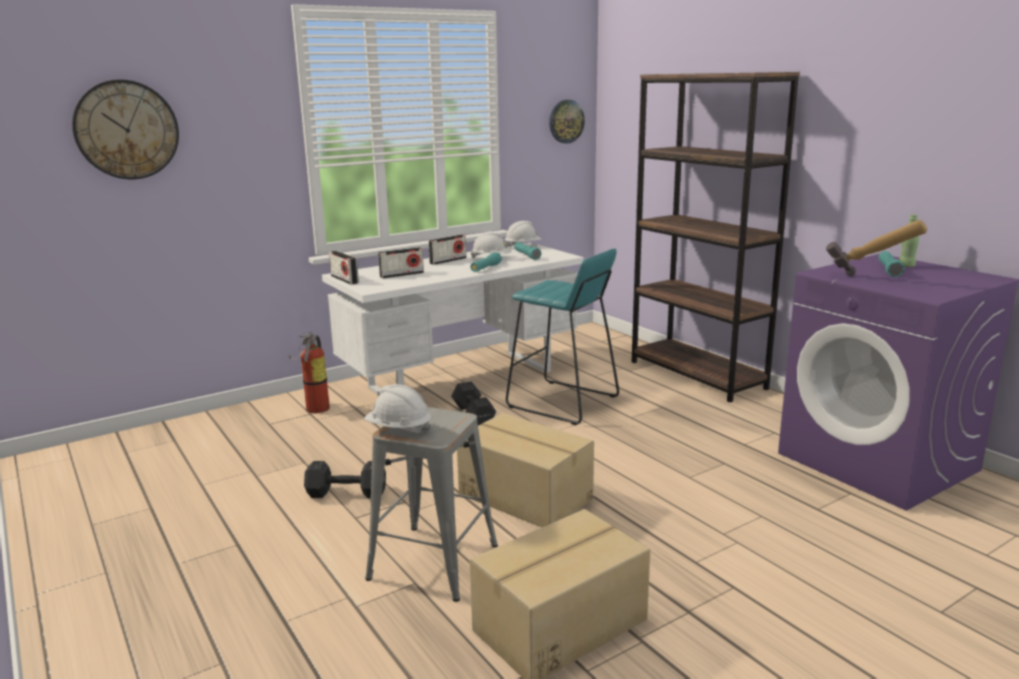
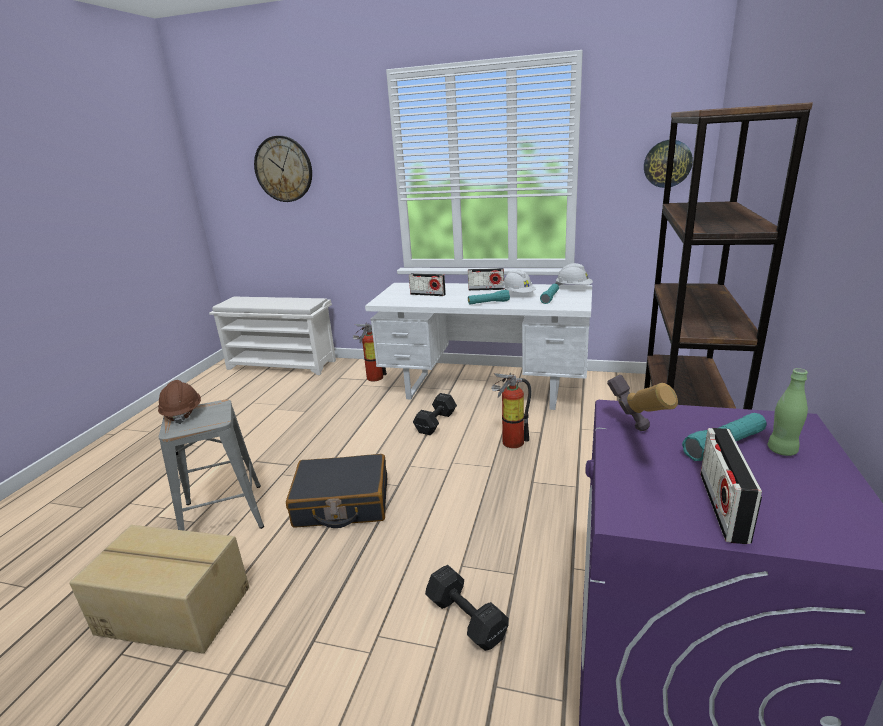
camera: 50 degrees right, 5 degrees up
black dumbbell [304,461,386,498] -> black dumbbell moved to [425,565,509,651]
radio [329,251,359,285] -> radio moved to [700,428,762,544]
white hard hat [364,384,431,434] -> brown hard hat [158,380,201,424]
cardboard box [457,413,594,527] -> black suitcase [286,454,387,528]
turquoise stool [506,249,619,425] -> fire extinguisher [491,372,531,448]
none -> white shoe rack [209,297,336,375]

